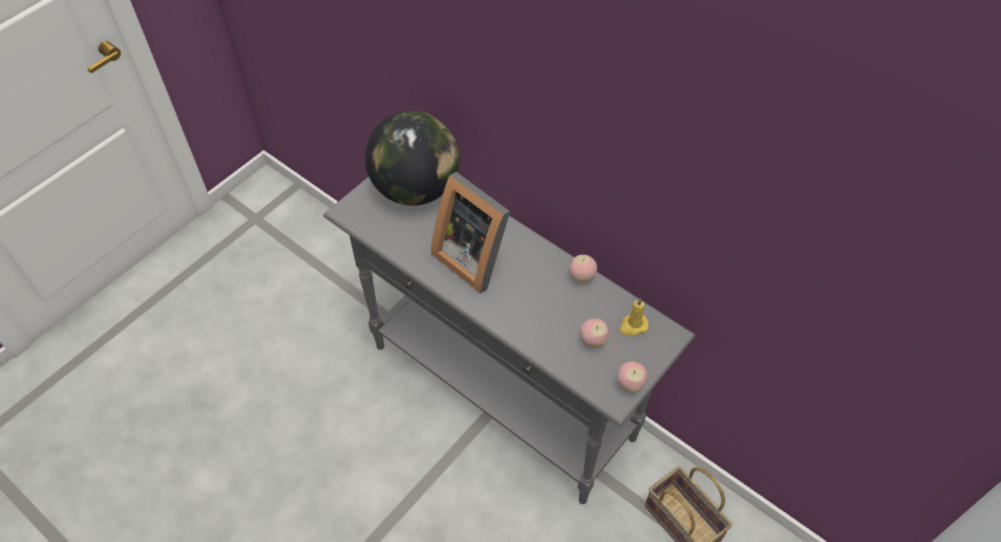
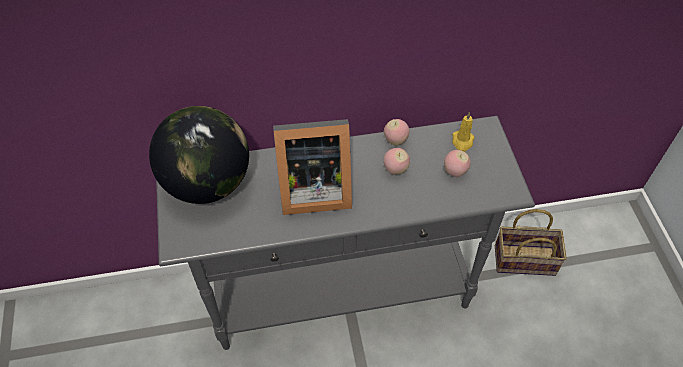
camera: 50 degrees left, 0 degrees up
apple [617,361,648,393] -> apple moved to [383,148,410,175]

